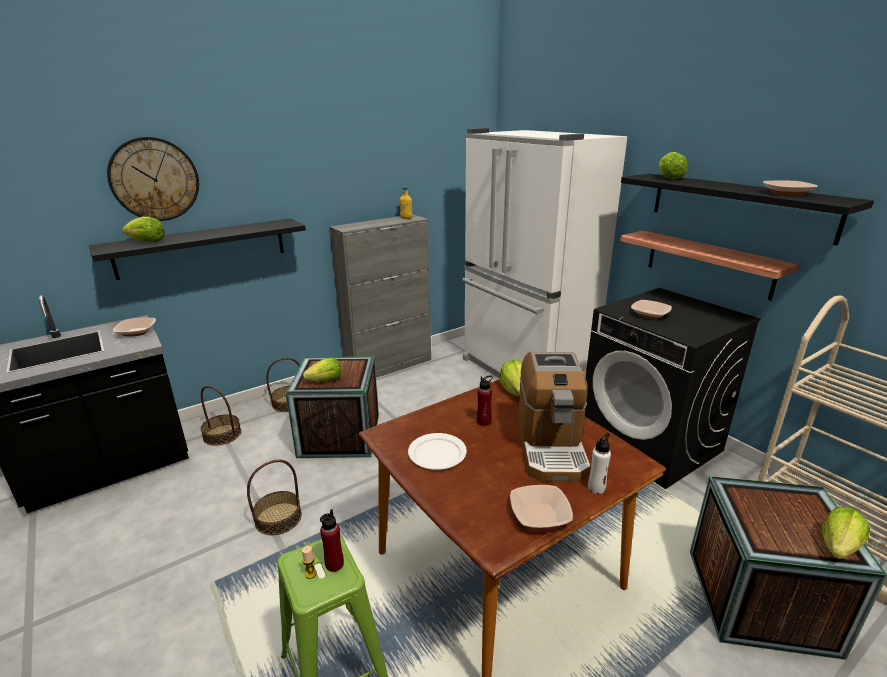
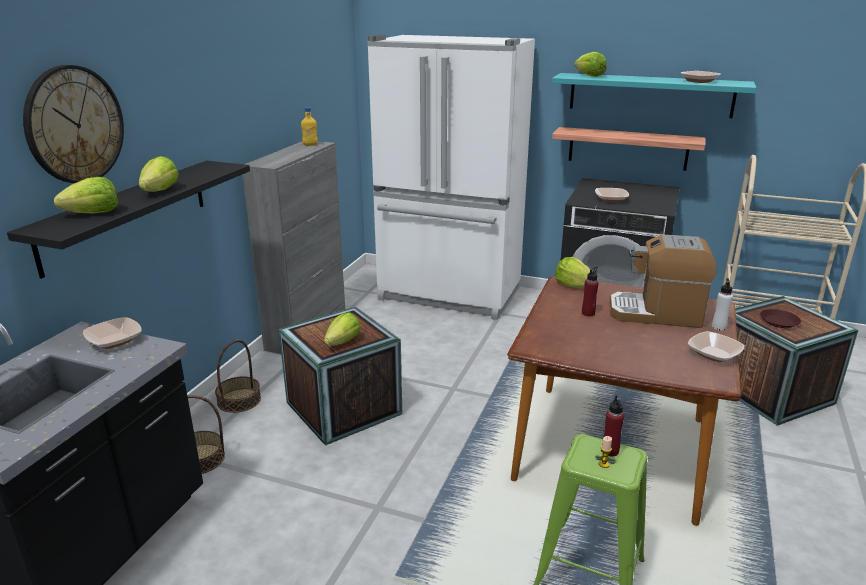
camera: 35 degrees left, 0 degrees up
basket [247,459,302,535] -> none
white plate [408,433,467,470] -> none
coffee machine [518,352,591,482] -> coffee machine turned 135 degrees clockwise [610,234,716,328]
black shelf [621,174,874,245] -> turquoise shelf [552,73,756,118]
lettuce [822,507,870,559] -> lettuce moved to [139,156,179,192]
none -> brown plate [760,309,801,328]

